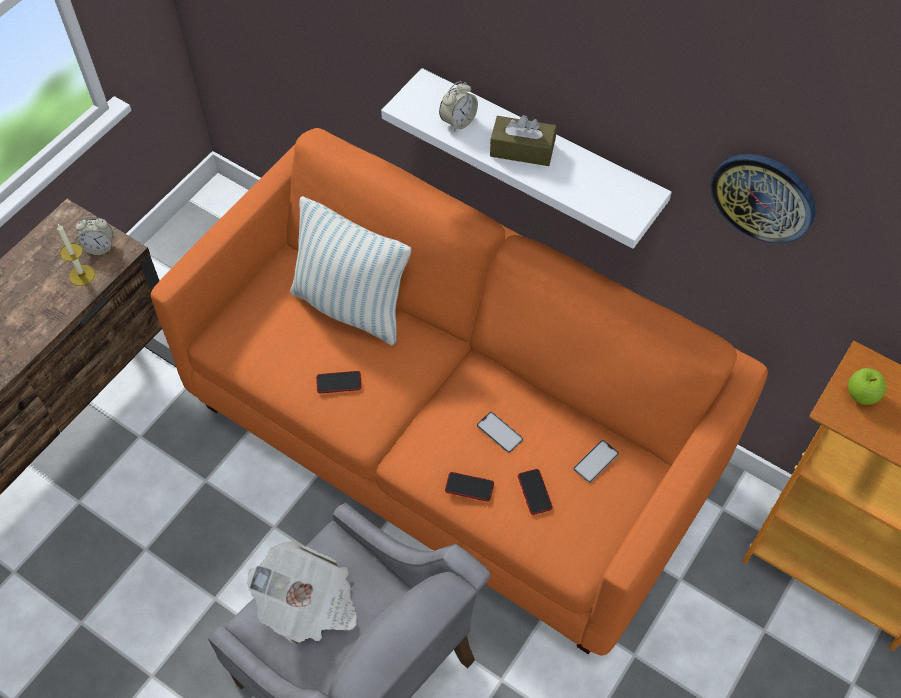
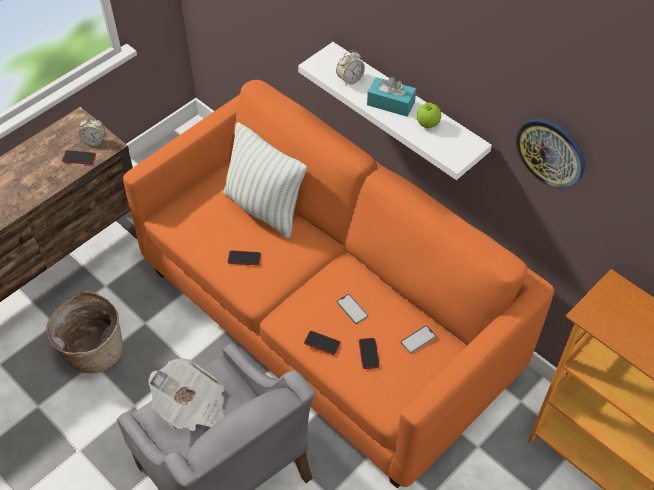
camera: 10 degrees right, 5 degrees down
candle [57,224,95,286] -> phone [62,150,96,165]
brown tissue box [490,115,556,166] -> turquoise tissue box [367,77,416,117]
apple [848,368,886,405] -> apple moved to [417,103,441,128]
none -> basket [46,290,123,373]

